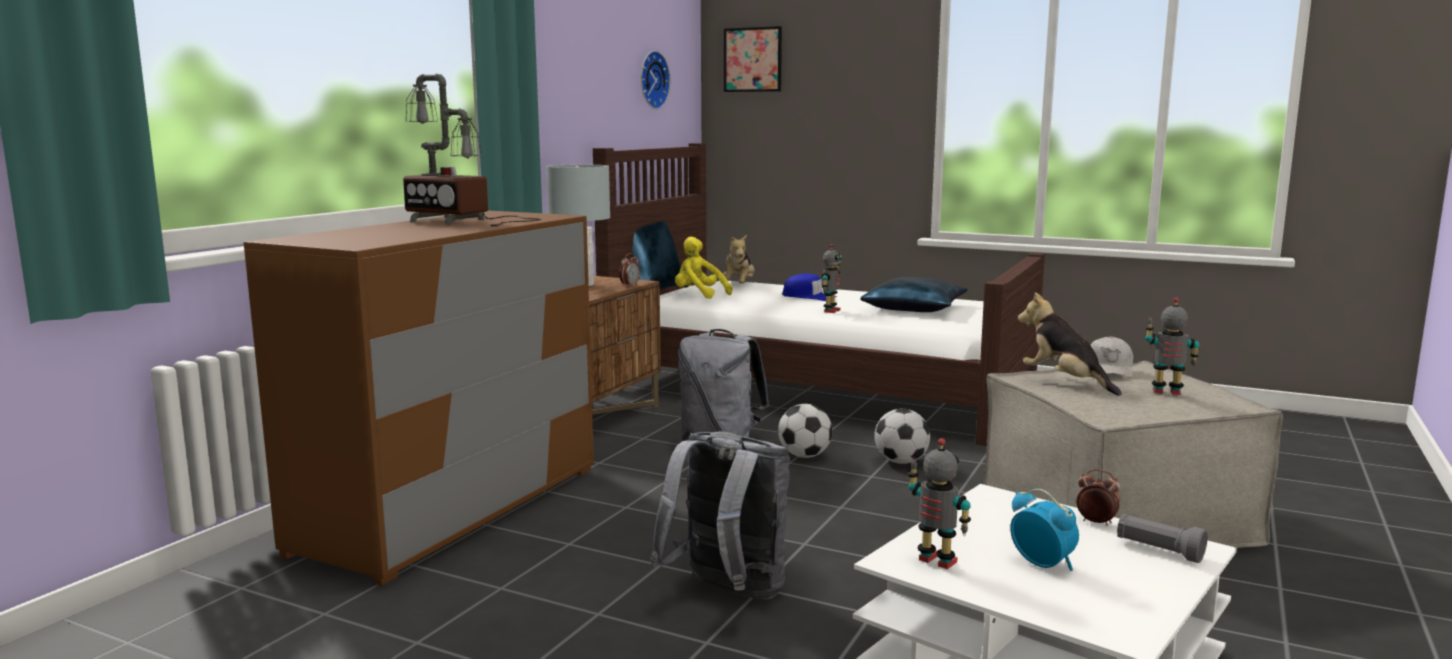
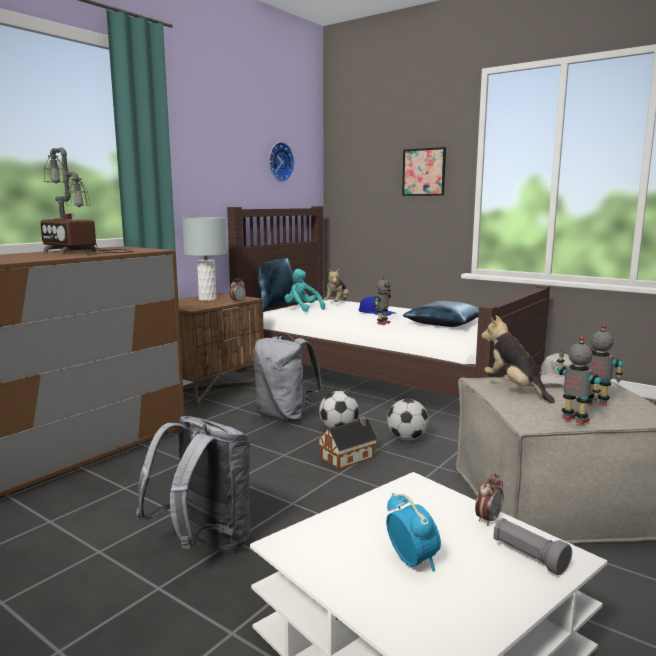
camera: 10 degrees right, 0 degrees up
yellow plush toy [675,237,733,299] -> turquoise plush toy [285,269,325,312]
picture [724,26,782,92] -> picture moved to [402,147,446,196]
toy robot [908,438,971,569] -> toy robot moved to [557,336,601,424]
alarm clock [1077,469,1120,526] -> alarm clock turned 90 degrees clockwise [475,473,504,526]
none -> toy house [318,416,378,470]

